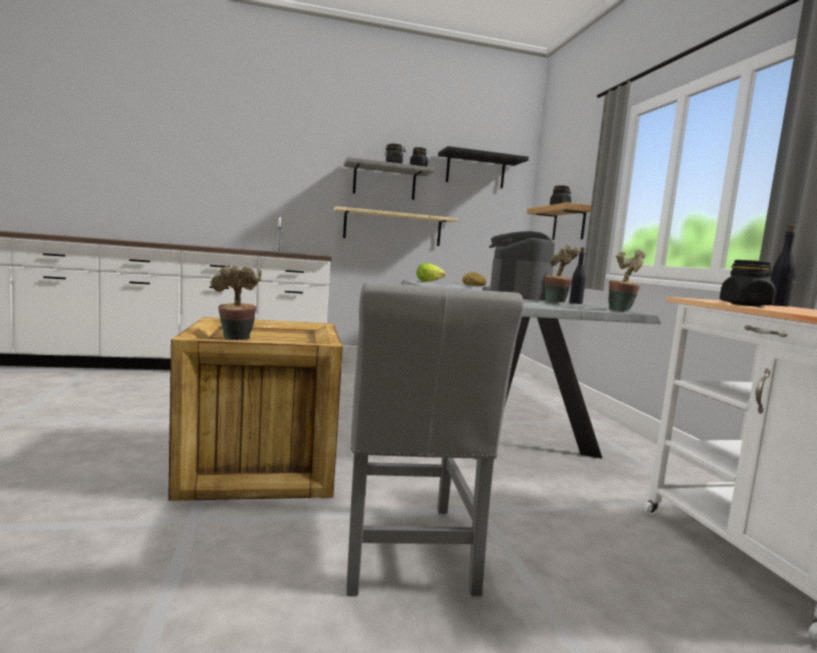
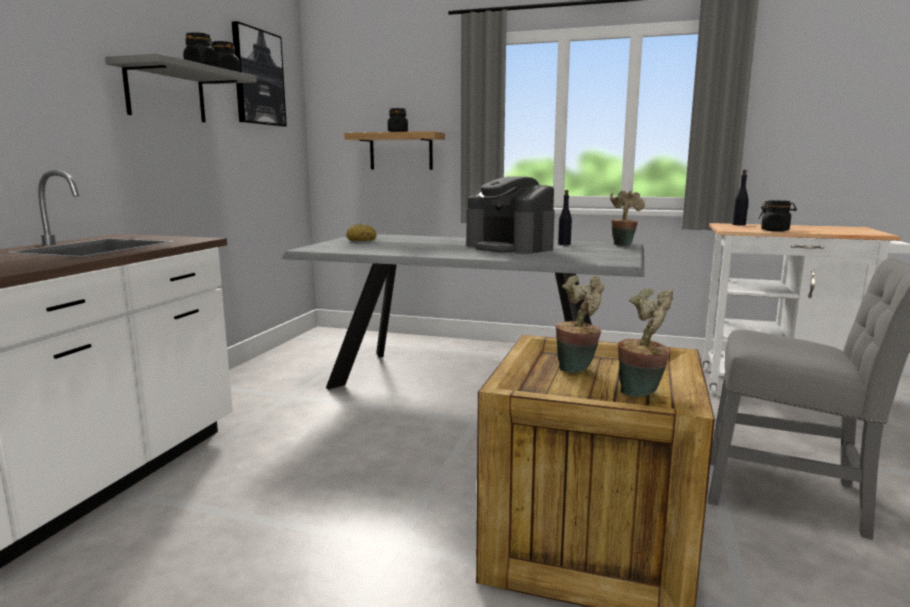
camera: 60 degrees left, 5 degrees up
beige shelf [334,206,458,246] -> none
lettuce [416,263,446,281] -> none
black shelf [438,146,529,189] -> picture [232,21,287,127]
potted plant [545,245,579,303] -> potted plant moved to [556,275,604,373]

